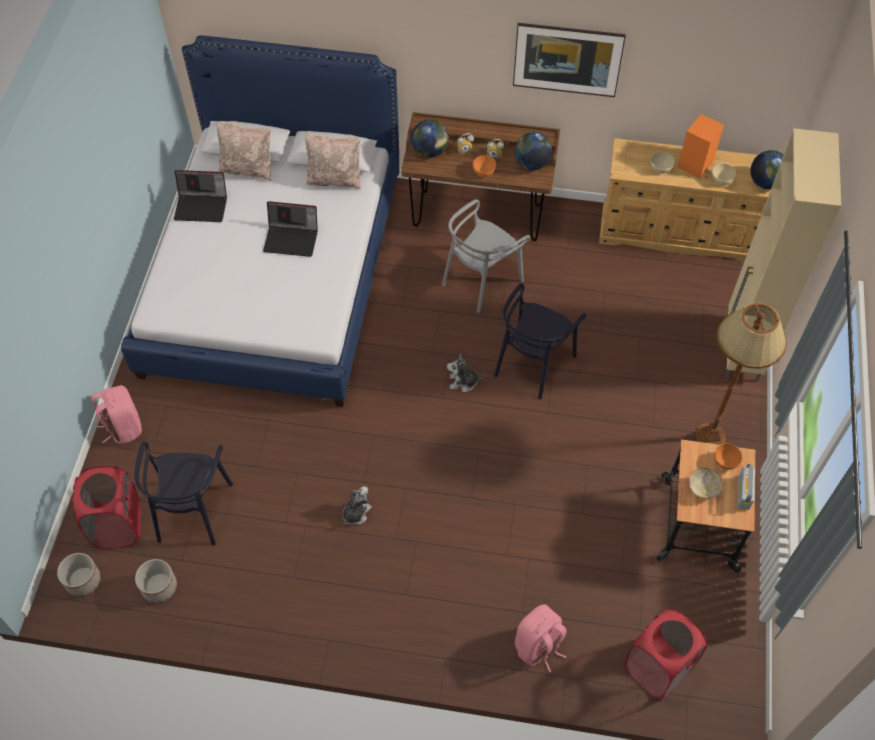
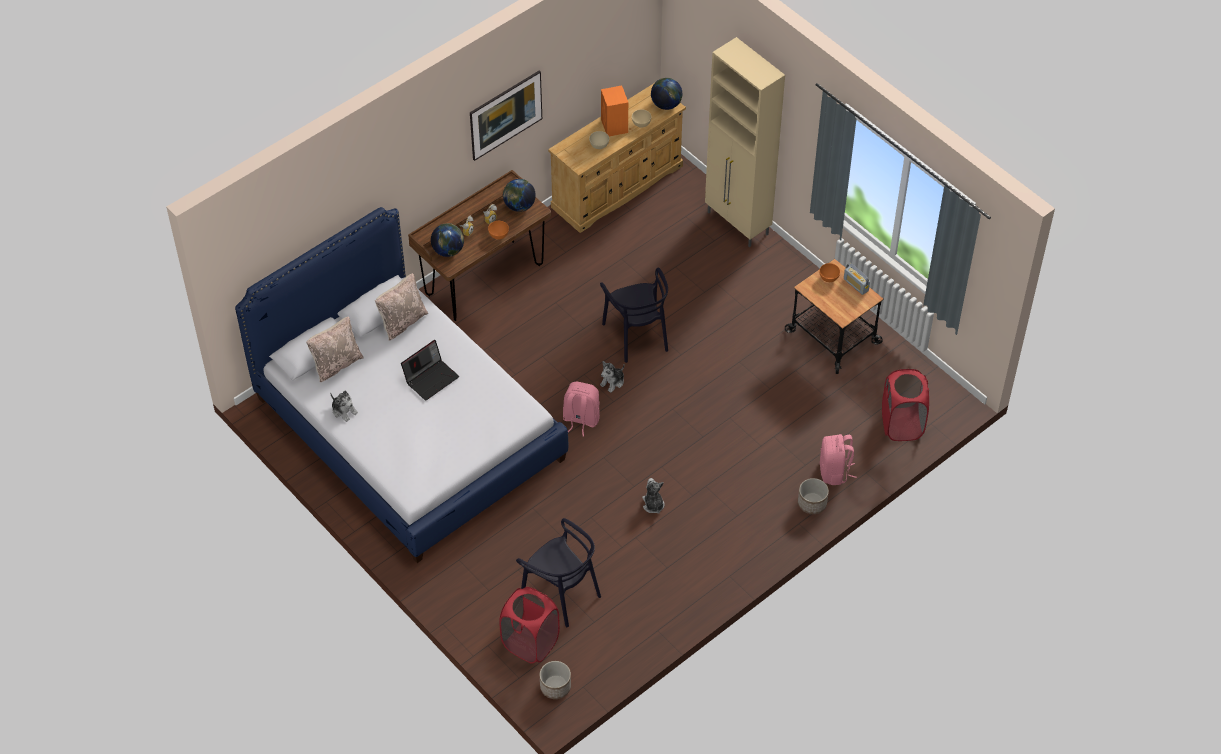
camera: 50 degrees left, 5 degrees down
pink backpack [92,385,142,444] -> pink backpack moved to [563,382,600,437]
planter [135,559,177,603] -> planter moved to [798,478,829,514]
laptop [174,170,227,222] -> plush toy [330,391,358,422]
grey chair [442,199,530,313] -> none
bowl [689,468,723,499] -> none
brown floor lamp [696,303,787,445] -> none

